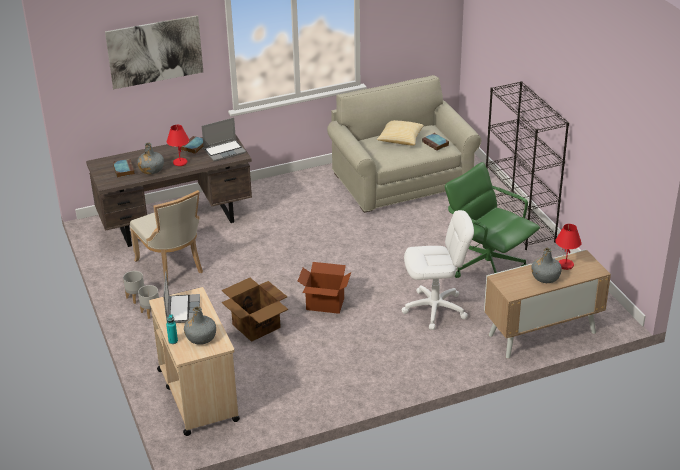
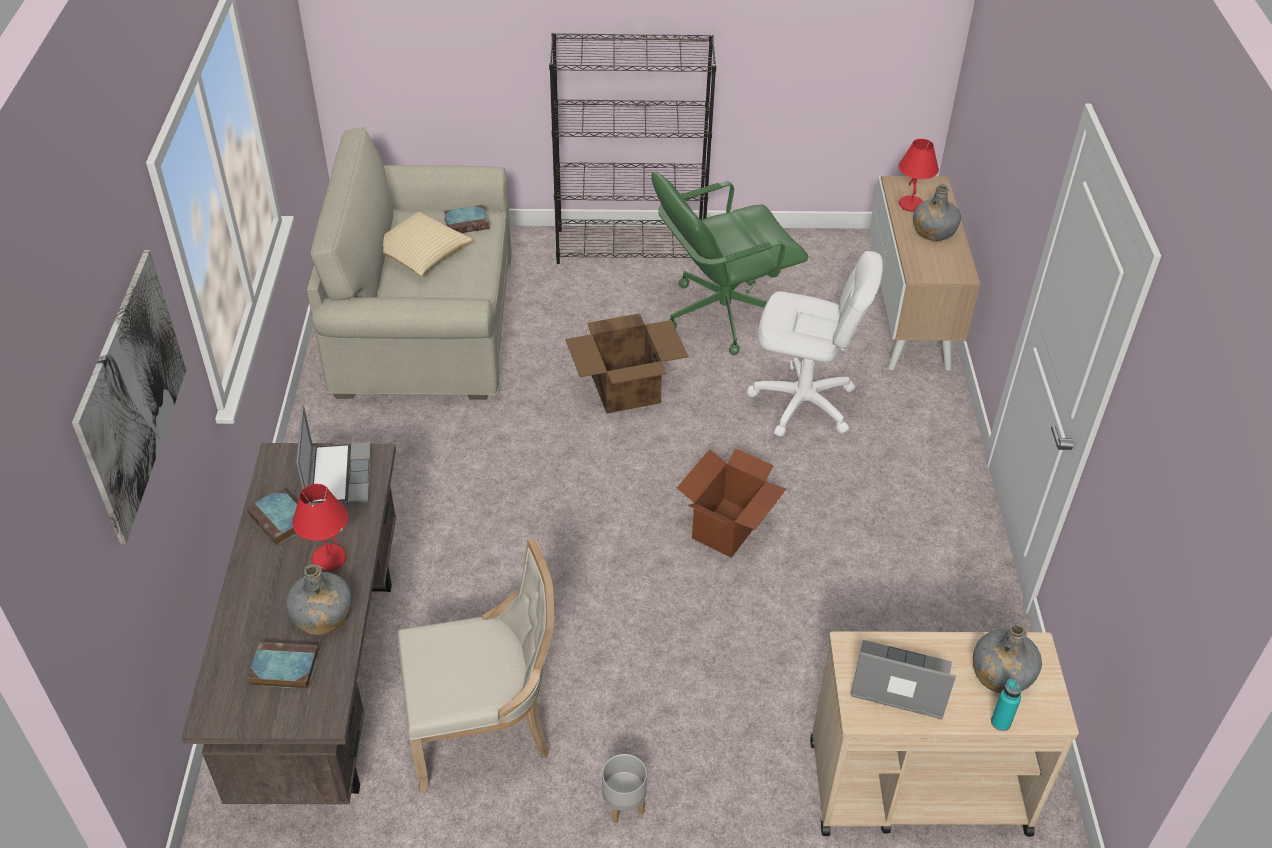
camera: 70 degrees left, 10 degrees up
grey planter [123,271,144,304] -> none
cardboard box [222,278,288,342] -> cardboard box moved to [566,313,689,413]
white office chair [402,210,474,330] -> white office chair turned 90 degrees clockwise [747,251,883,437]

